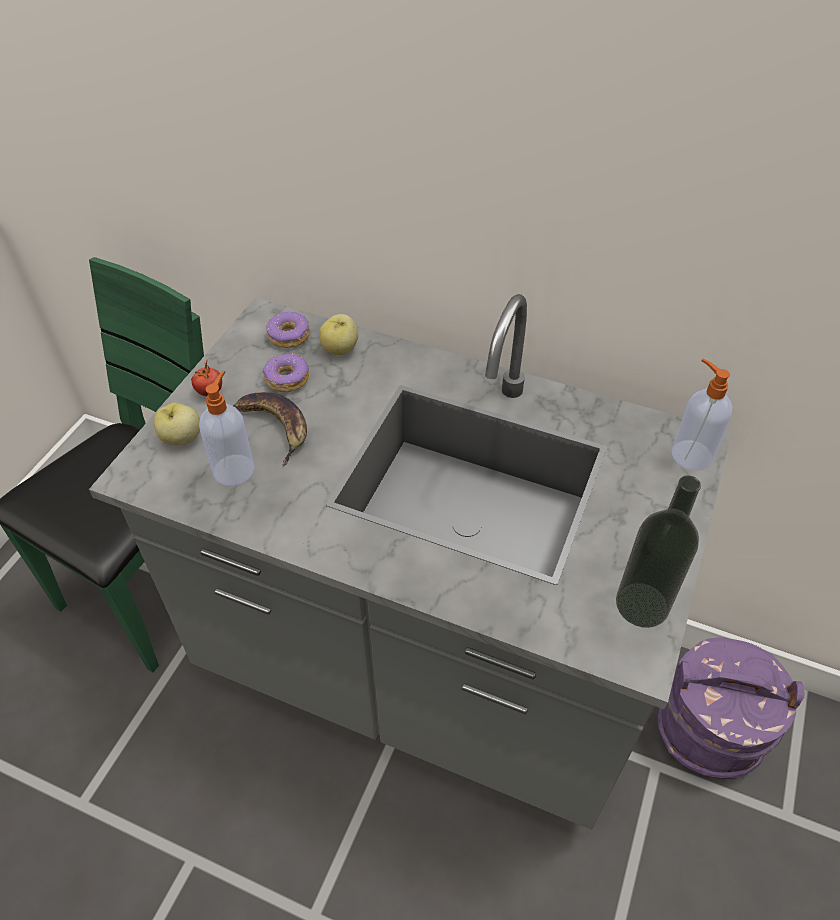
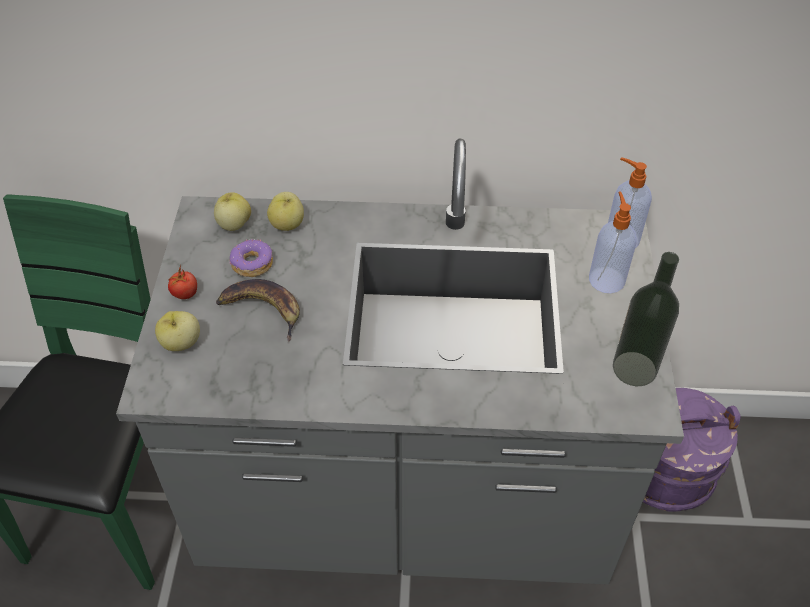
camera: 20 degrees left, 0 degrees up
soap dispenser [199,371,255,486] -> soap dispenser moved to [589,192,637,293]
donut [266,312,310,348] -> apple [214,192,251,231]

